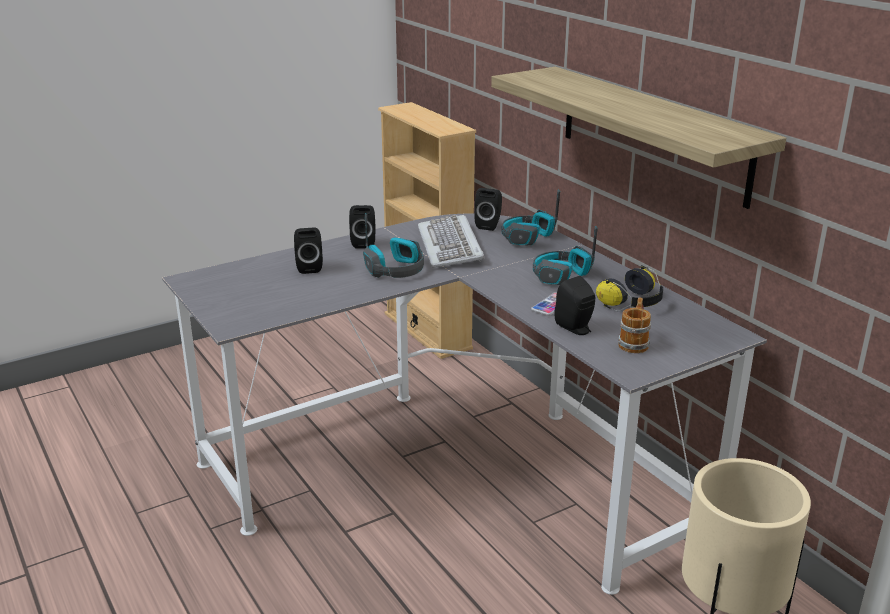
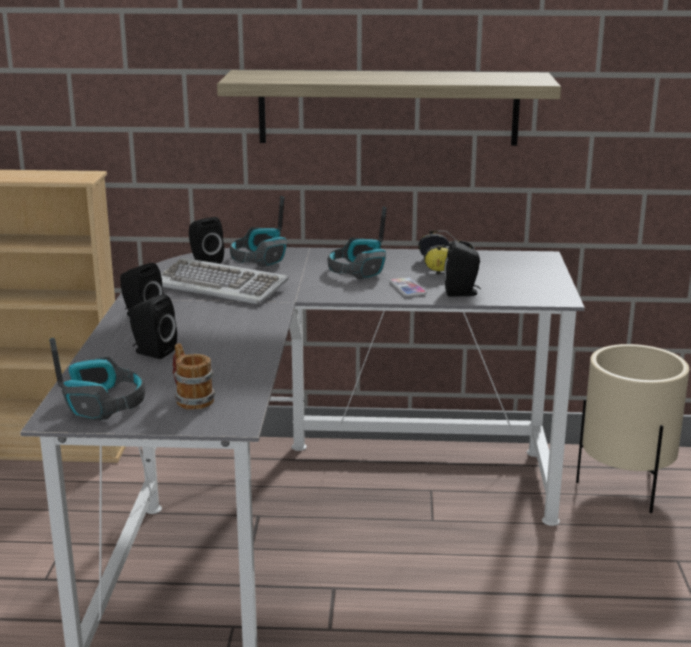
camera: 55 degrees left, 5 degrees down
headphones [363,213,424,278] -> headphones moved to [49,338,145,420]
mug [618,297,651,353] -> mug moved to [173,343,216,410]

